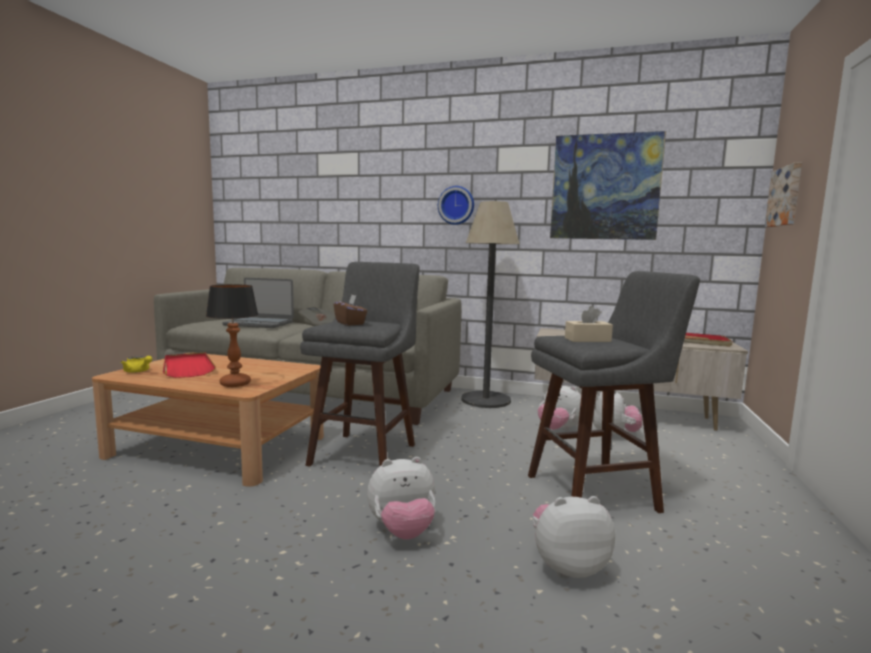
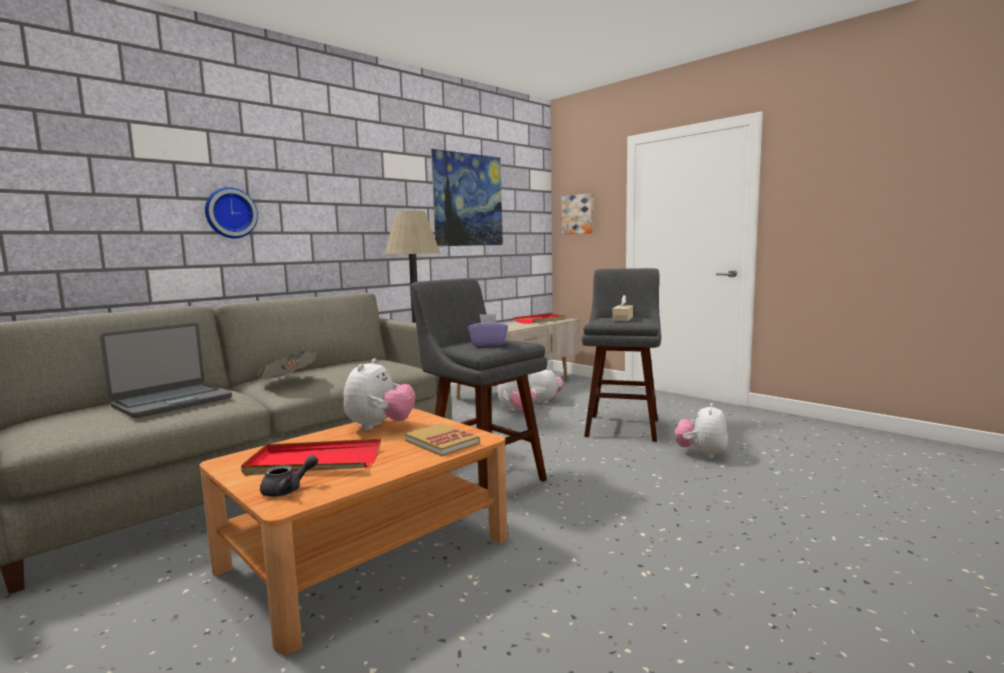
camera: 60 degrees left, 0 degrees up
yellow teapot [121,356,152,373] -> grey teapot [260,455,318,497]
table lamp [206,284,258,387] -> book [405,423,480,456]
brown tissue box [334,295,367,326] -> purple tissue box [468,314,508,346]
plush toy [367,457,436,540] -> plush toy moved to [343,358,415,430]
wall clock [438,186,474,225] -> wall clock moved to [205,187,258,238]

